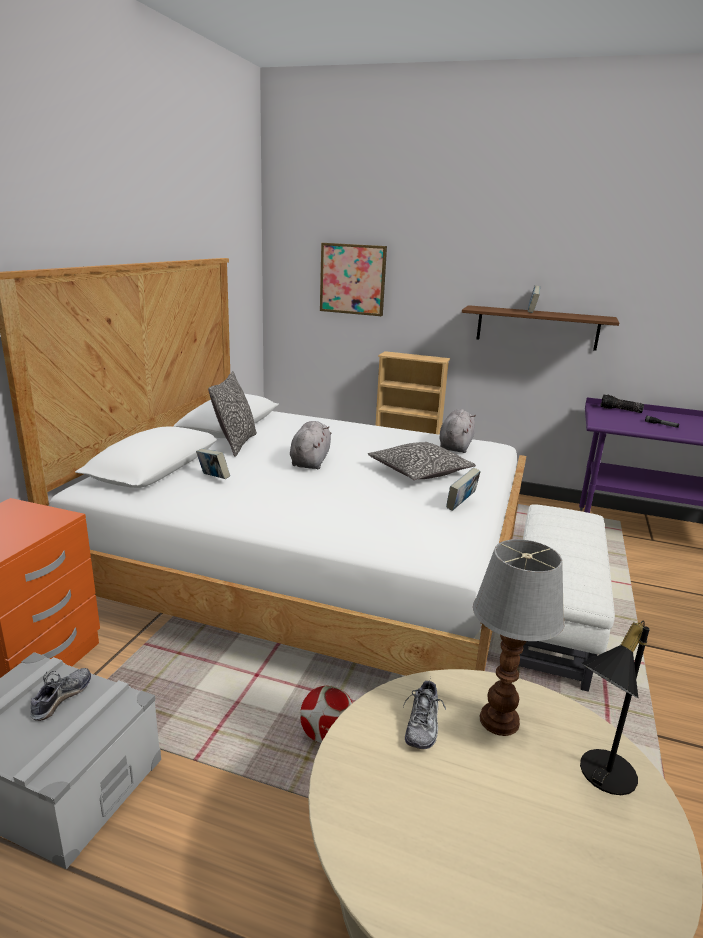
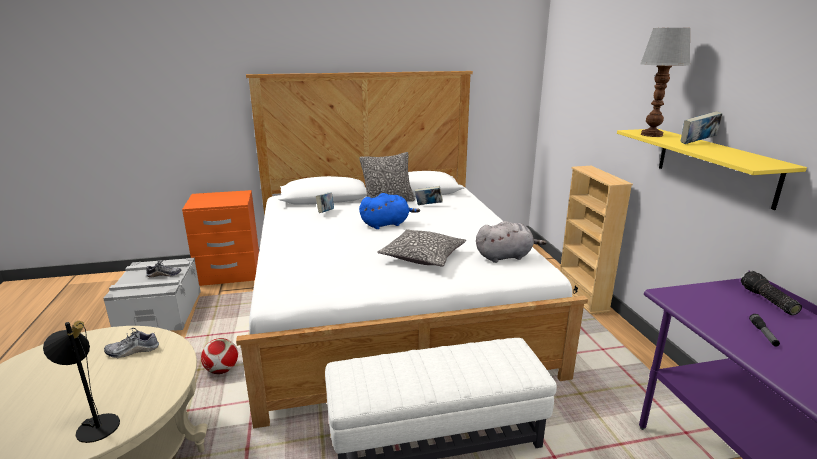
camera: 60 degrees right, 0 degrees up
grey plush toy [290,421,331,469] -> blue plush toy [359,193,420,229]
picture [320,243,387,316] -> none
book [446,468,481,511] -> book moved to [415,186,443,205]
brown shelf [462,305,619,351] -> yellow shelf [617,129,807,210]
table lamp [473,539,565,736] -> table lamp moved to [640,28,690,137]

